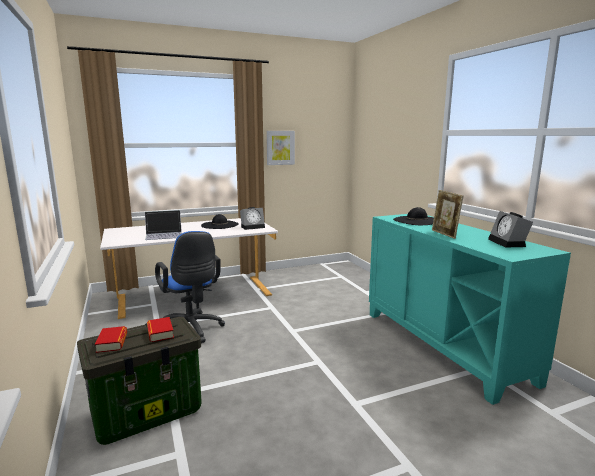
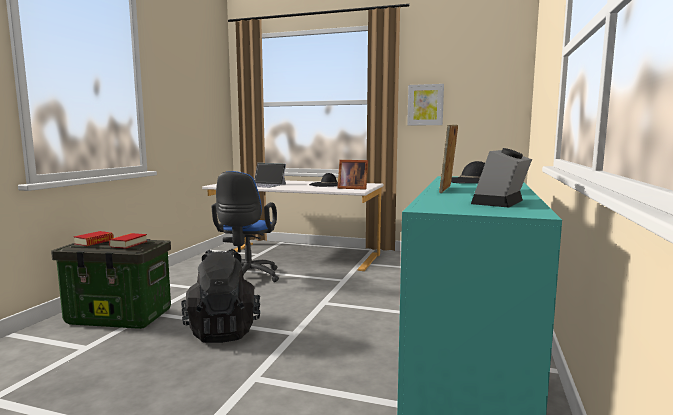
camera: 40 degrees right, 5 degrees down
alarm clock [240,207,265,230] -> picture frame [337,160,368,190]
none -> black backpack [181,249,261,343]

